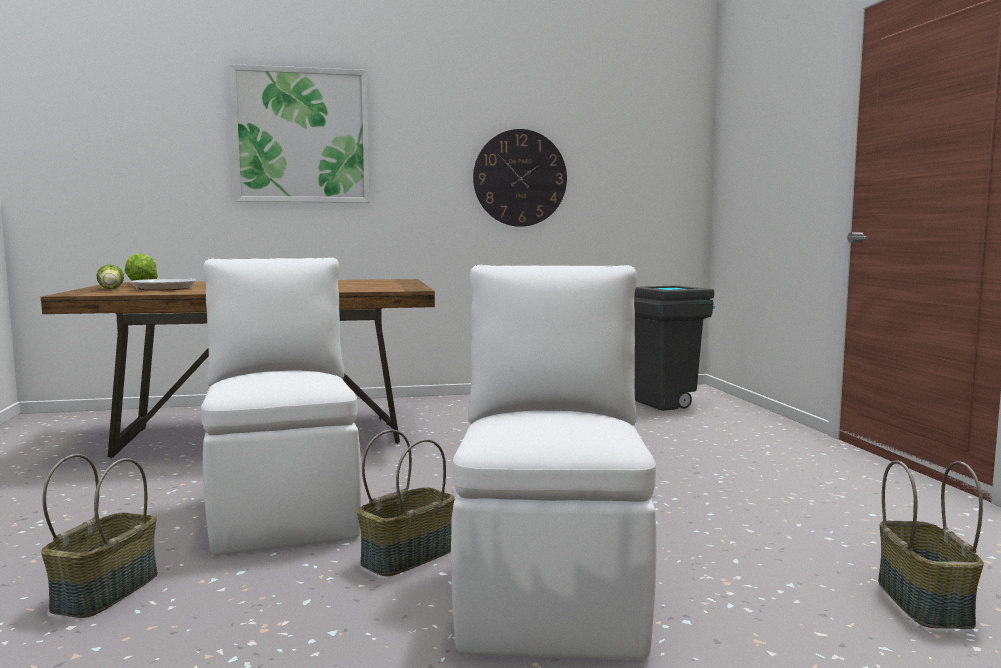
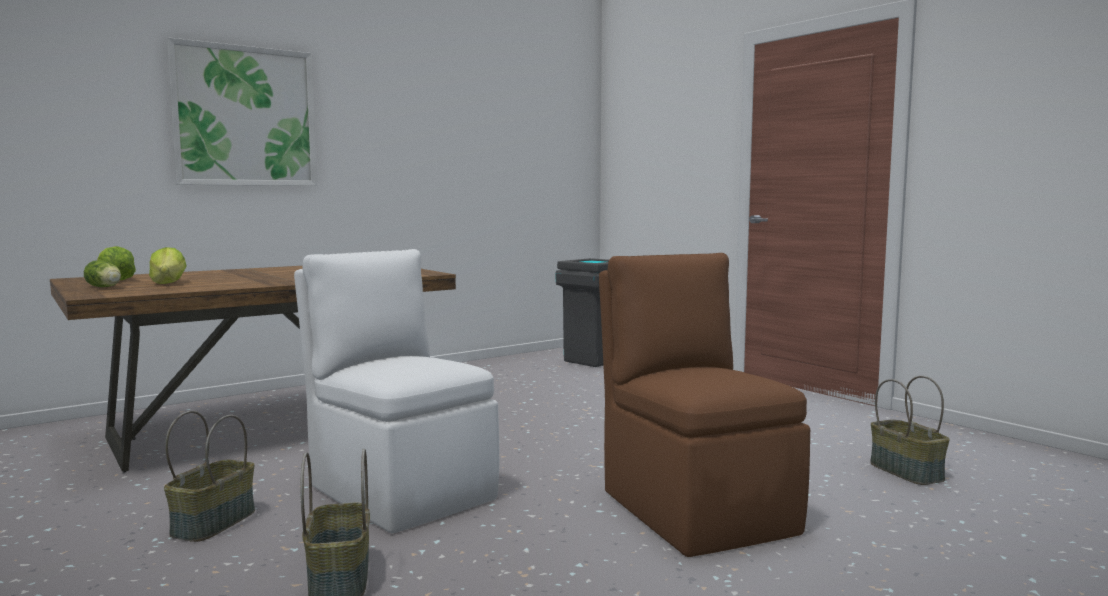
camera: 25 degrees left, 0 degrees up
frying pan [130,278,196,291] -> lettuce [149,247,187,284]
basket [357,430,455,576] -> basket moved to [164,411,255,542]
white chair [451,265,657,660] -> brown chair [599,253,810,557]
wall clock [473,129,567,227] -> none

